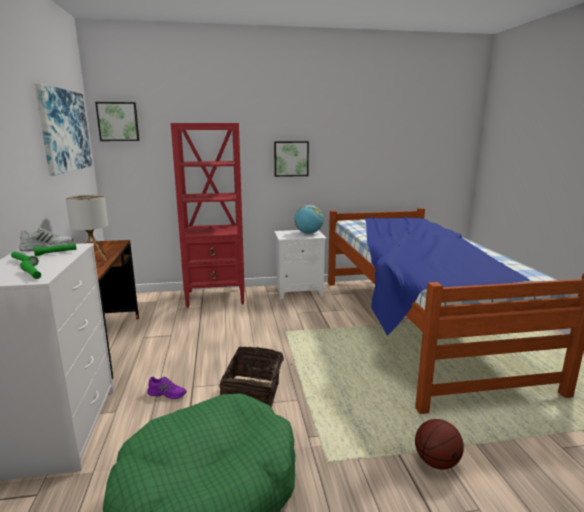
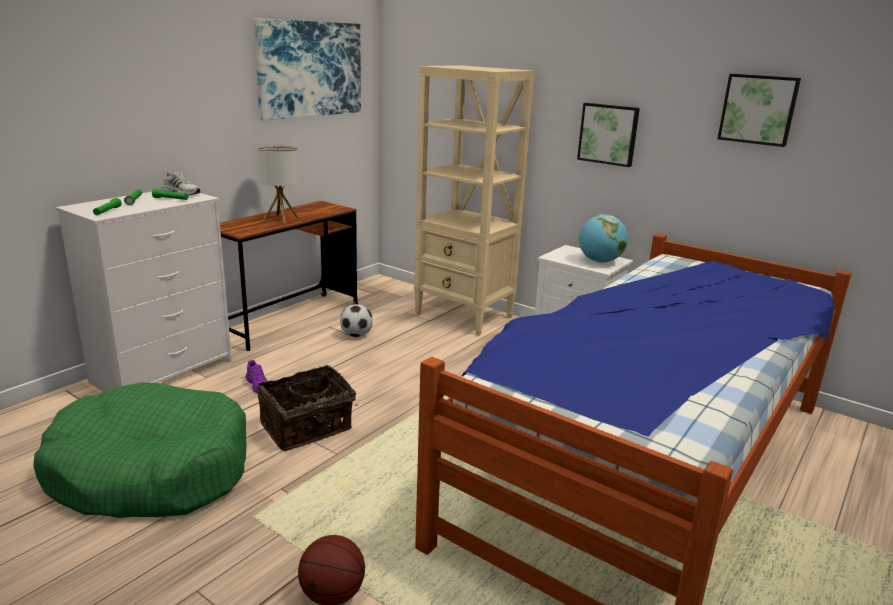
camera: 45 degrees right, 5 degrees up
picture [95,102,140,141] -> picture moved to [718,74,801,147]
red bookcase [171,123,245,308] -> beige bookcase [414,65,534,336]
none -> football [340,304,373,337]

